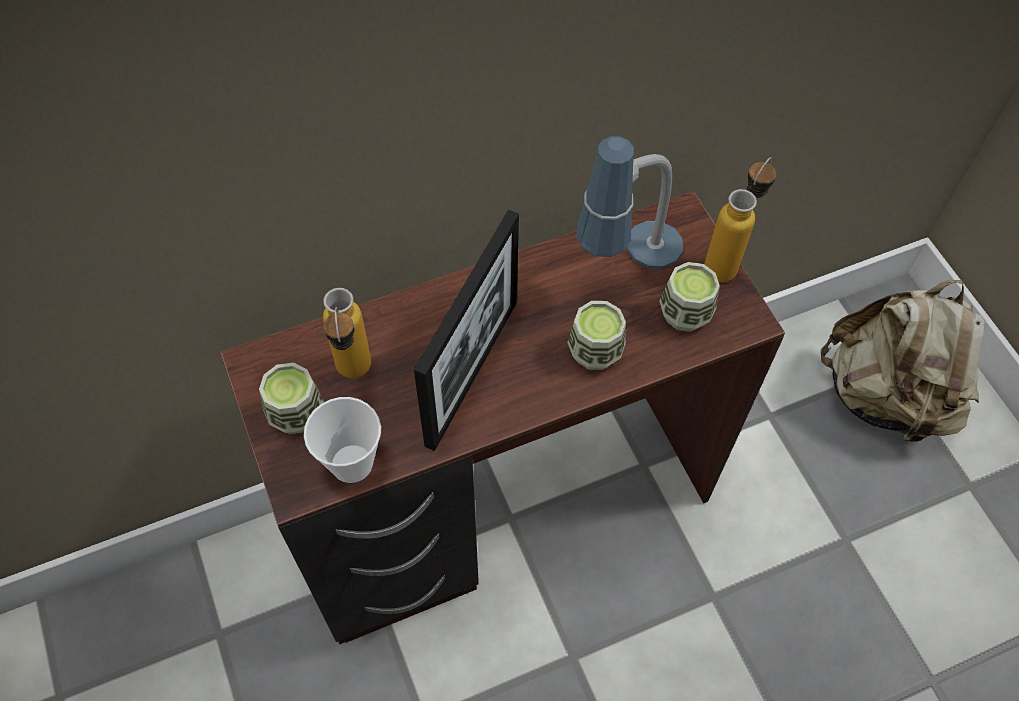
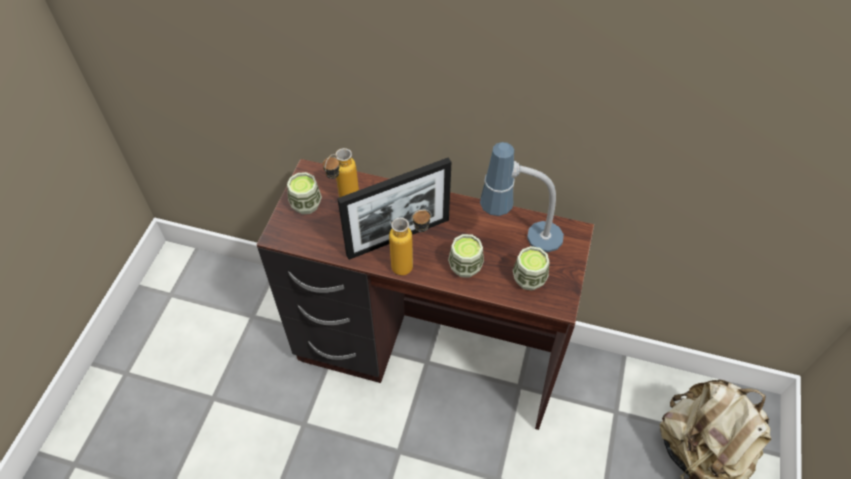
camera: 40 degrees right, 5 degrees down
cup [304,397,381,483] -> none
bottle [704,157,776,282] -> bottle moved to [389,210,431,275]

